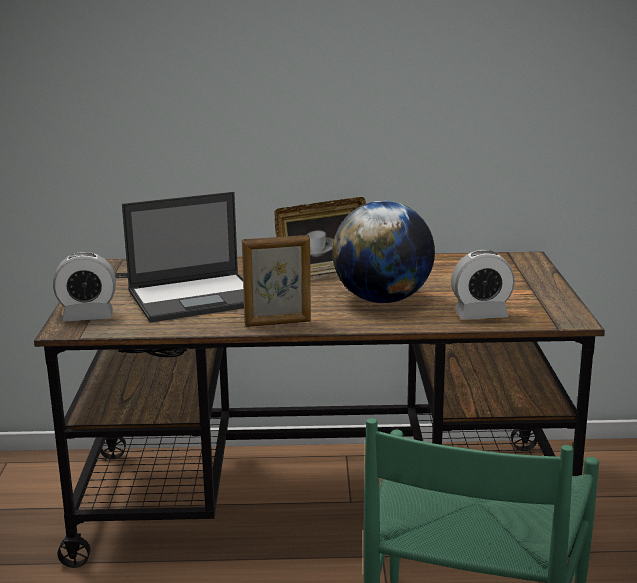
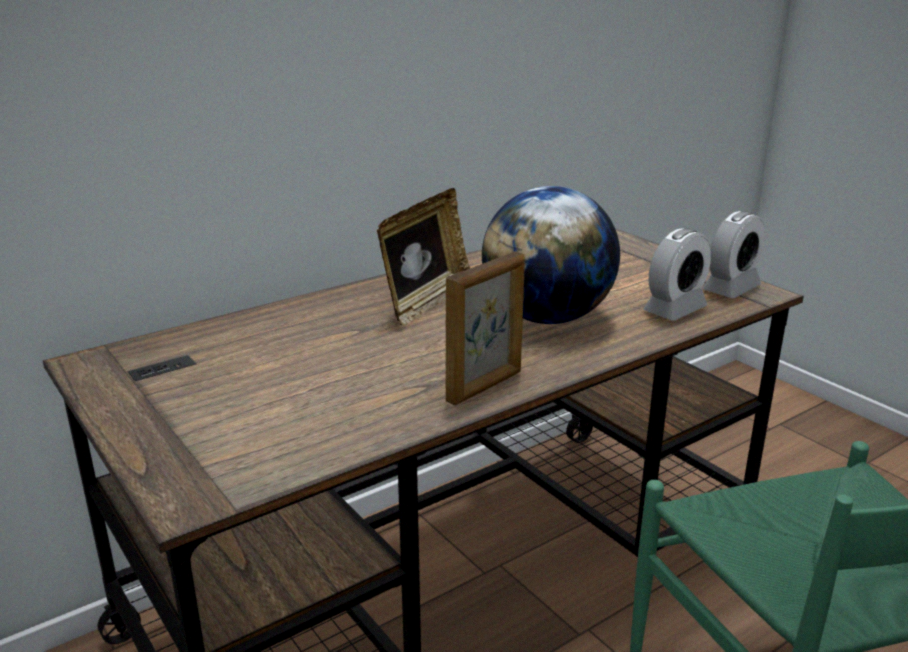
camera: 35 degrees left, 5 degrees up
alarm clock [53,252,116,322] -> alarm clock moved to [702,211,765,298]
laptop [122,192,244,322] -> none

